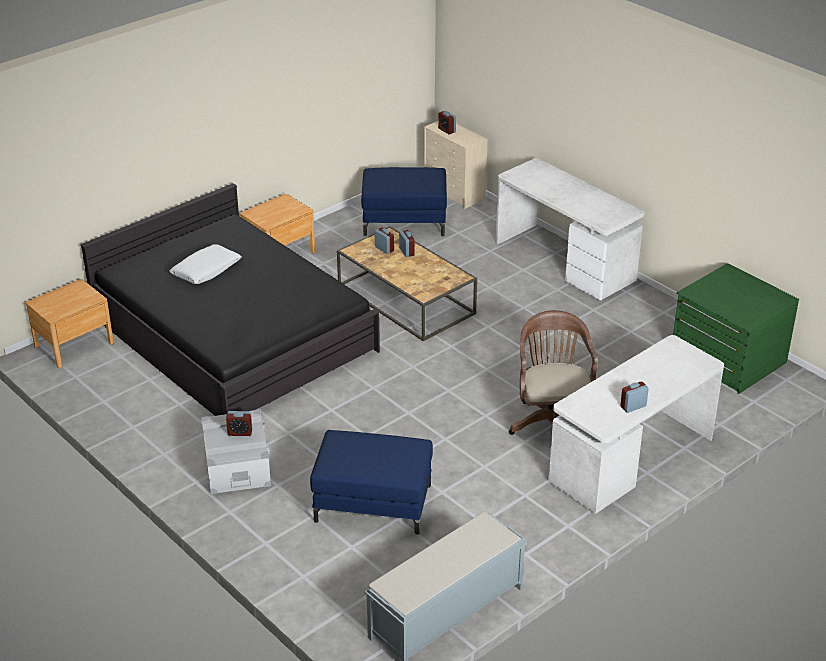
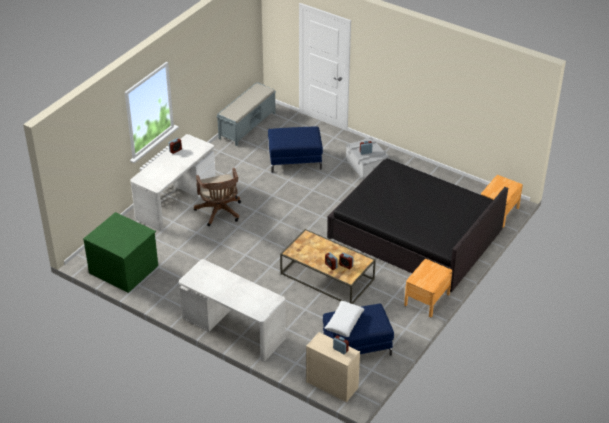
camera: 165 degrees right, 5 degrees up
white pillow [169,244,242,284] -> white pillow moved to [325,301,365,337]

